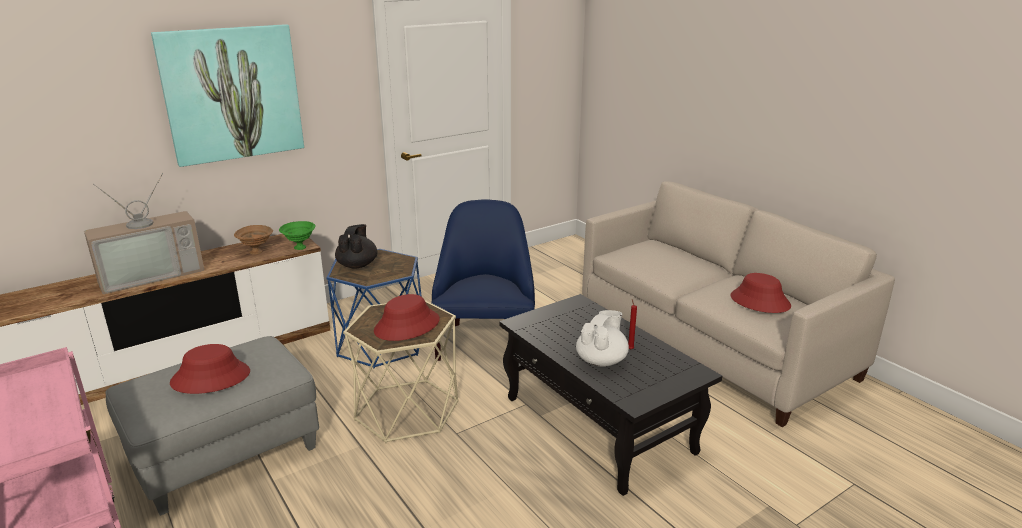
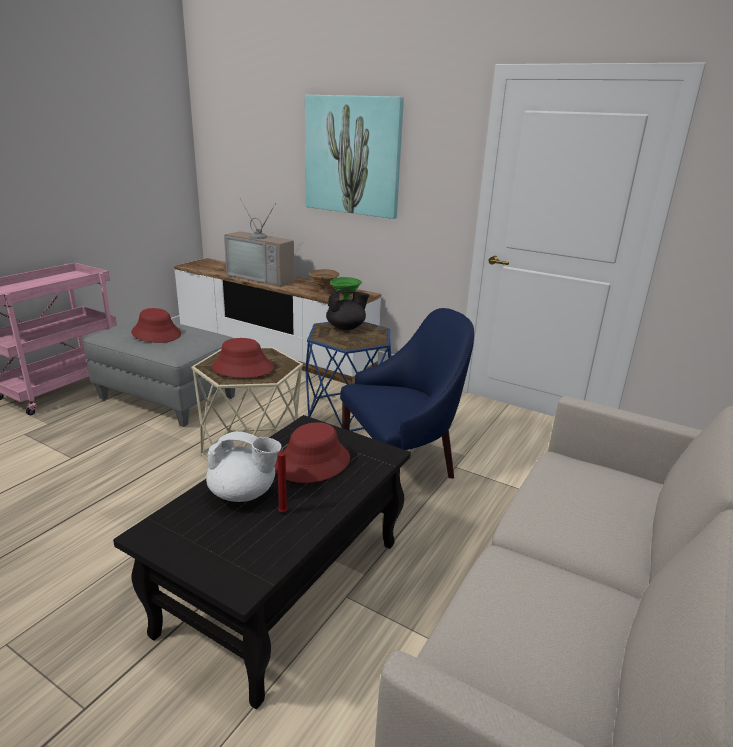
camera: 65 degrees right, 0 degrees up
red hat [730,273,791,313] -> red hat moved to [275,422,350,483]

